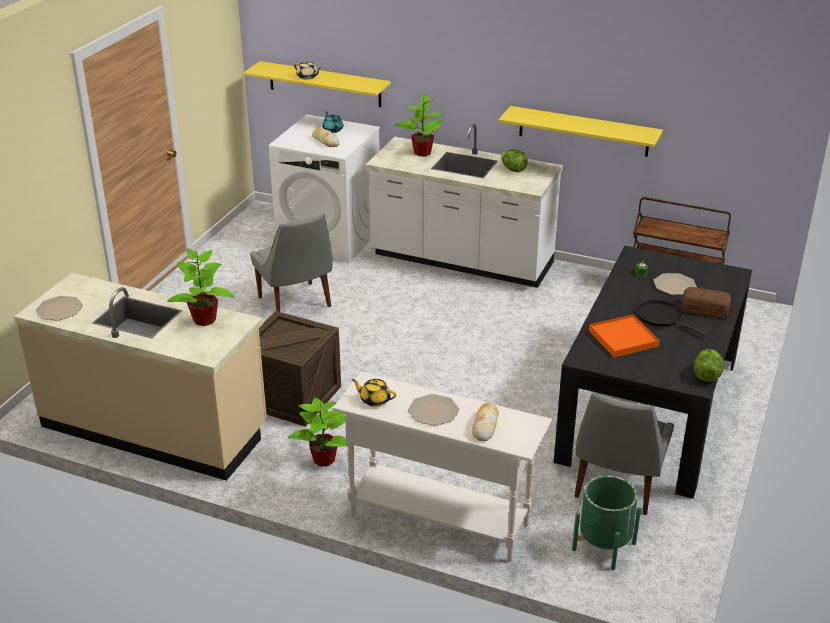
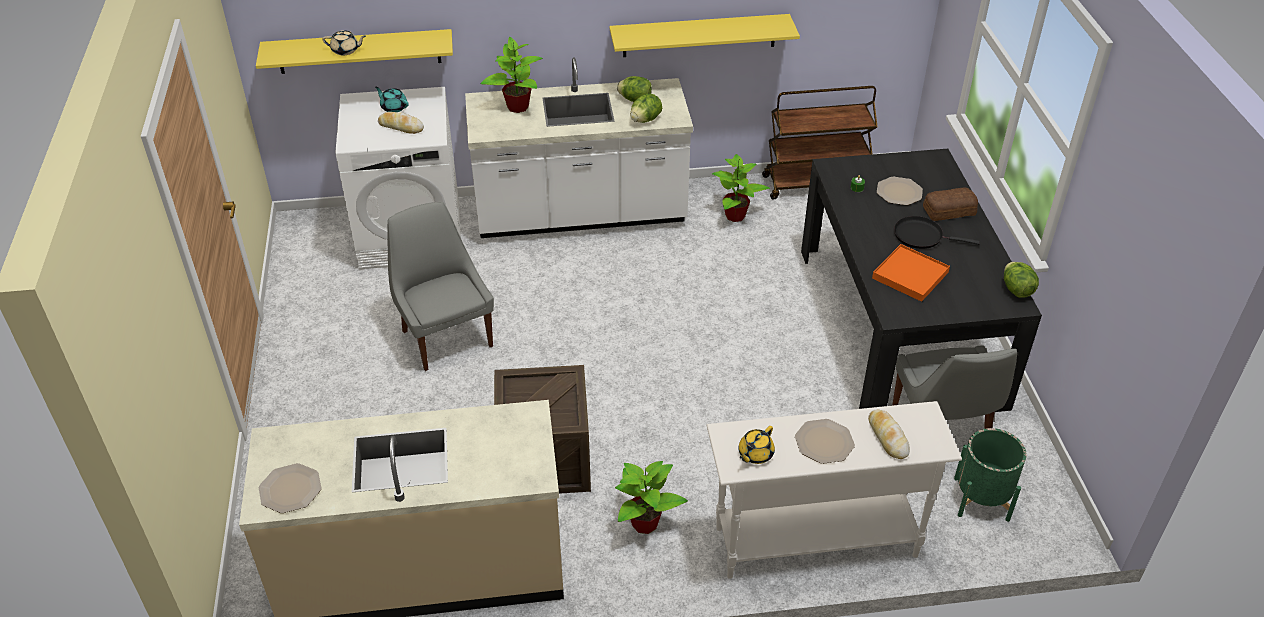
camera: 30 degrees left, 10 degrees up
potted plant [167,249,234,326] -> potted plant moved to [712,154,770,222]
grey chair [250,214,333,312] -> grey chair turned 150 degrees counterclockwise [387,202,494,371]
yellow teapot [351,379,397,407] -> yellow teapot turned 45 degrees counterclockwise [738,426,775,464]
none -> lettuce [630,93,662,123]

